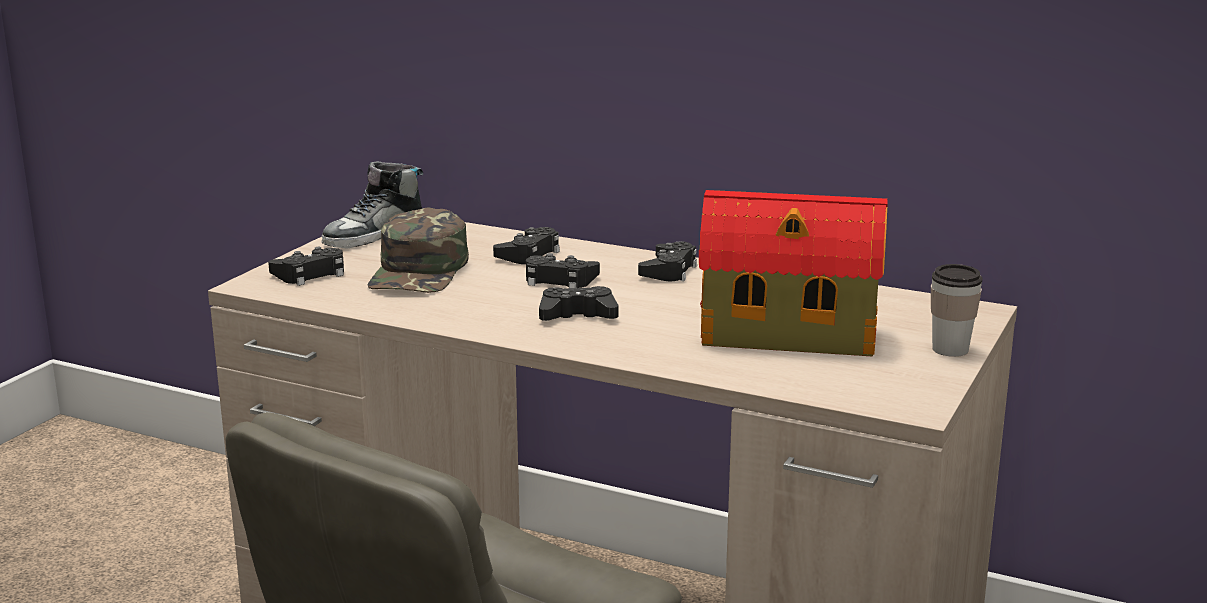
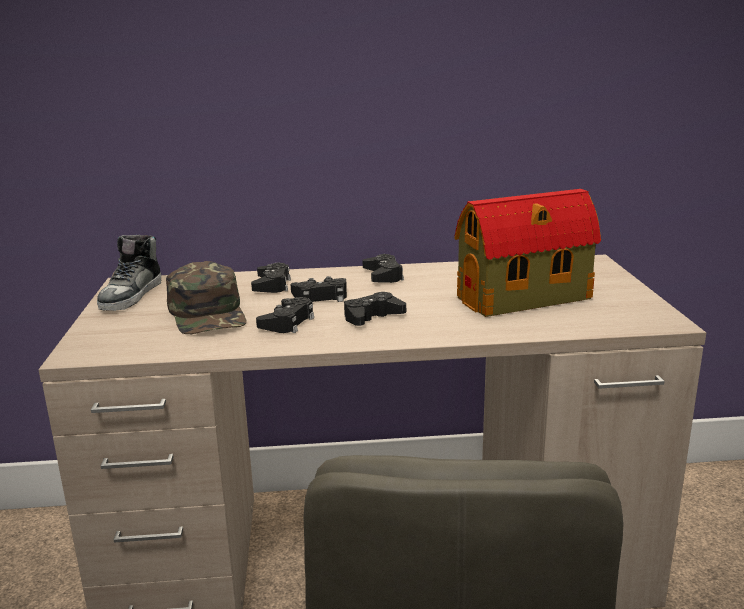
camera: 30 degrees left, 0 degrees up
black game controller [268,247,344,286] -> black game controller moved to [256,297,314,333]
cup [931,264,982,357] -> none

